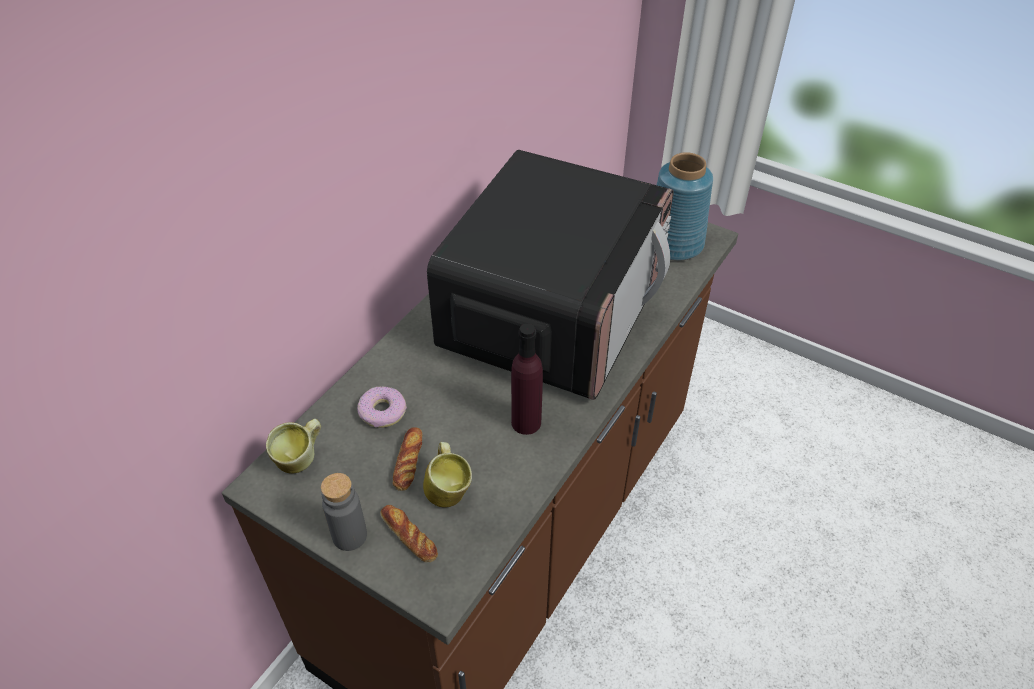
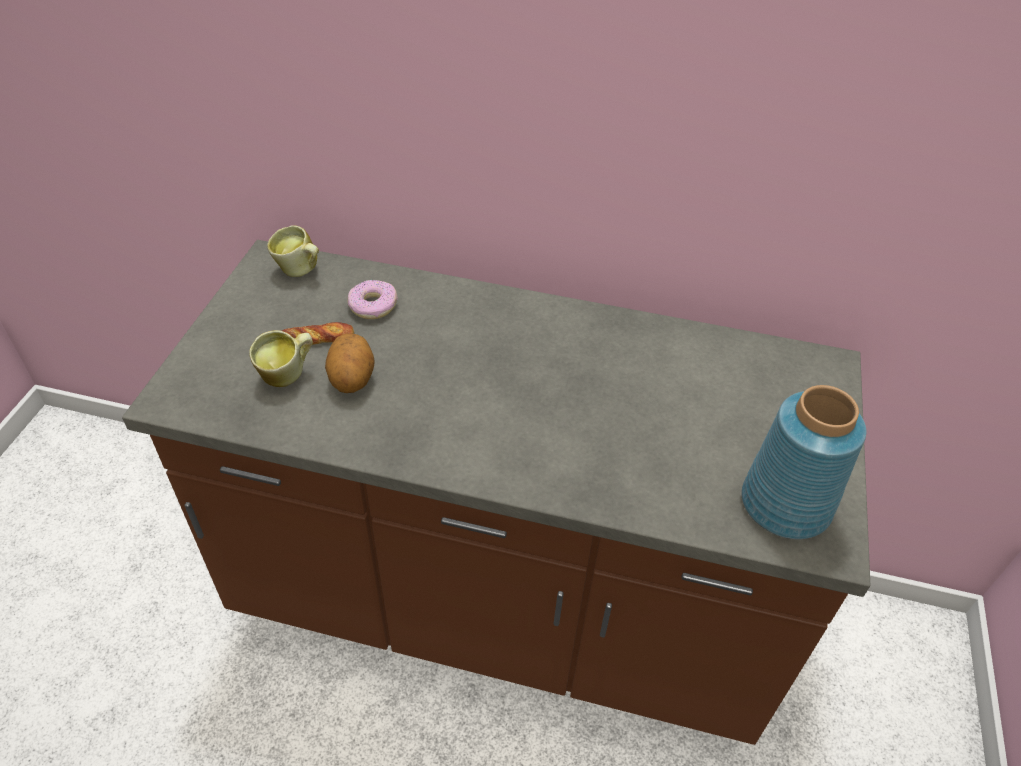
camera: 70 degrees right, 0 degrees up
grey bottle [321,473,367,551] -> none
bread [380,505,438,562] -> none
microwave [427,150,673,400] -> none
purple bottle [511,324,543,435] -> none
none -> potato [325,334,375,393]

